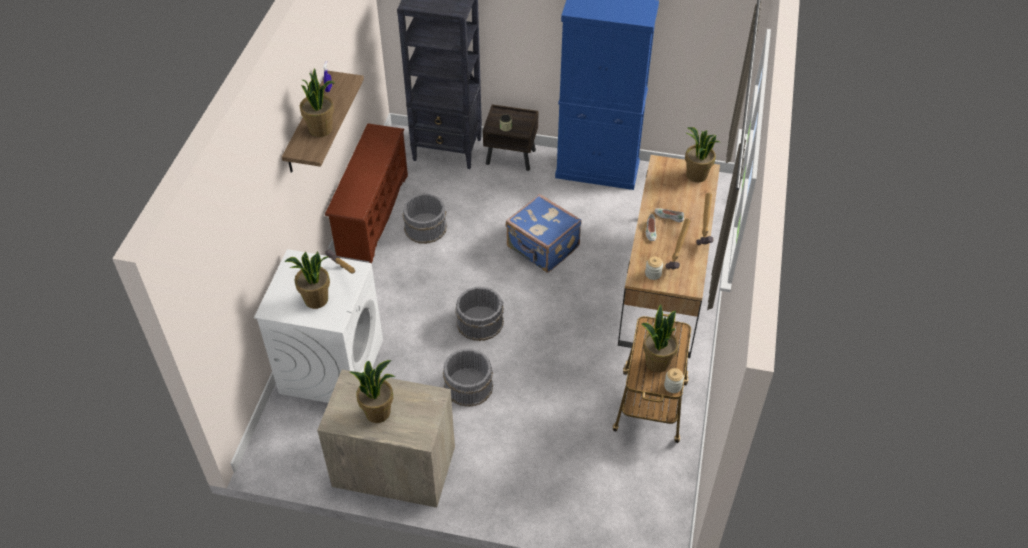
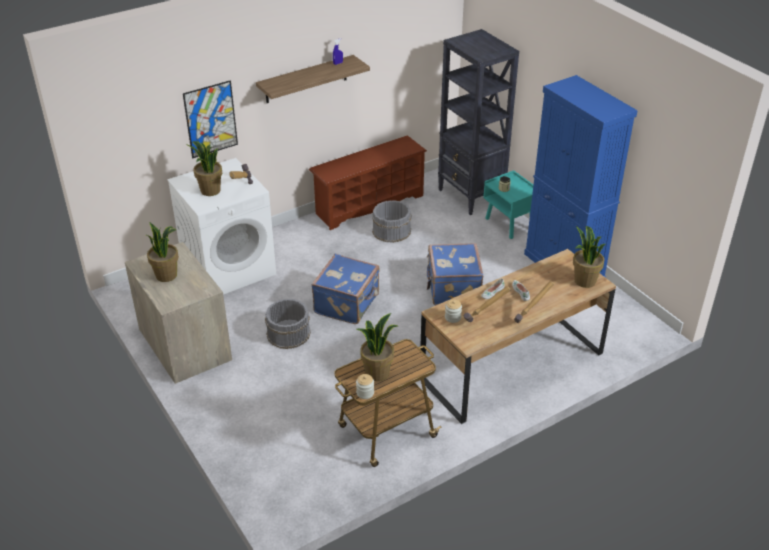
camera: 45 degrees right, 10 degrees down
potted plant [300,68,334,137] -> none
grey bucket [455,286,504,341] -> blue suitcase [312,254,379,324]
brown nightstand [483,104,539,171] -> turquoise nightstand [483,170,533,239]
none -> picture [183,81,238,158]

